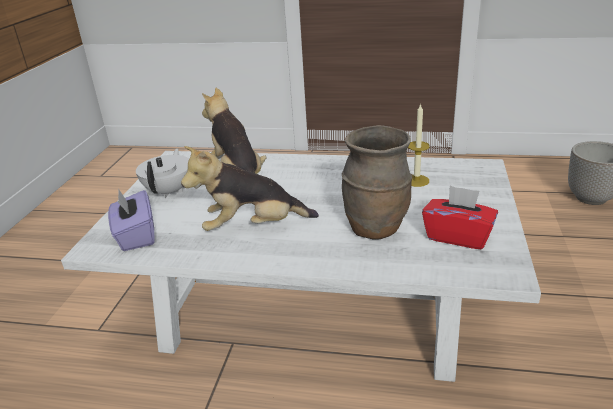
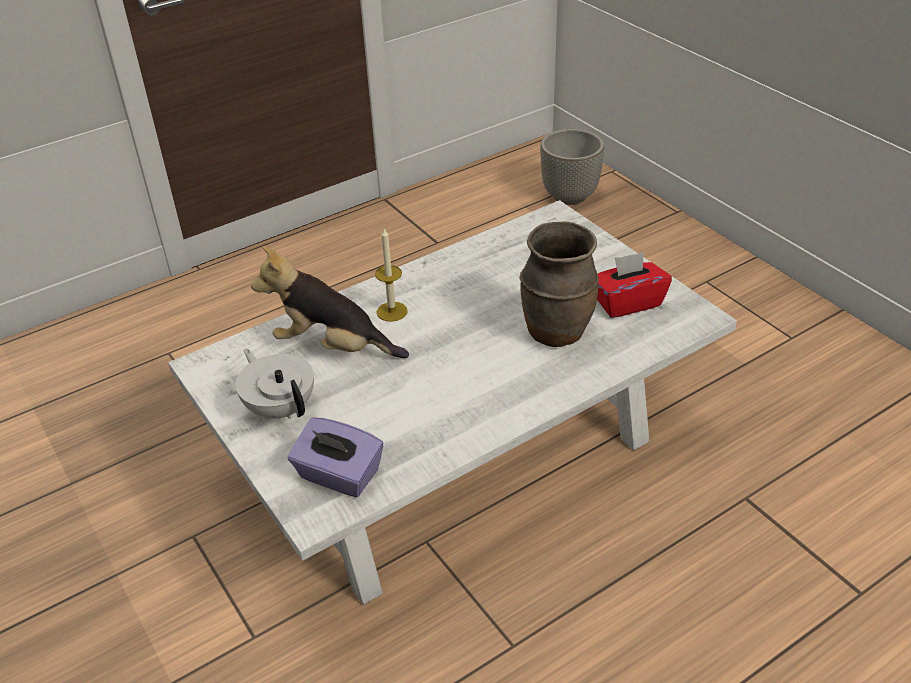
camera: 45 degrees left, 10 degrees up
plush toy [181,146,319,231] -> none
candle [408,103,430,187] -> candle moved to [375,228,408,322]

